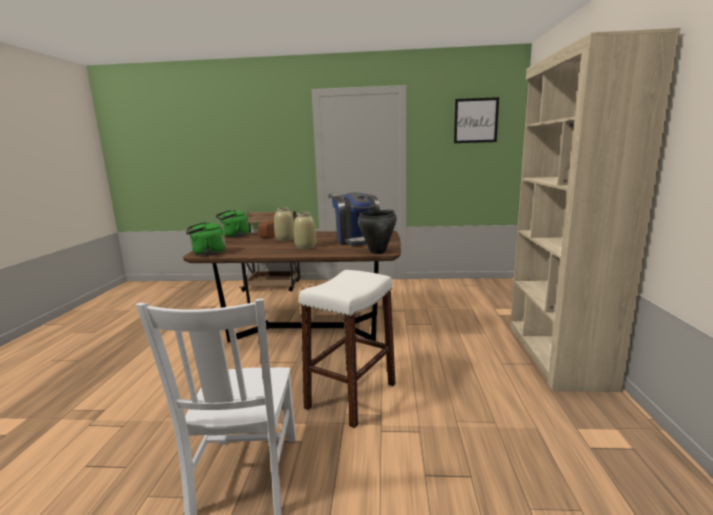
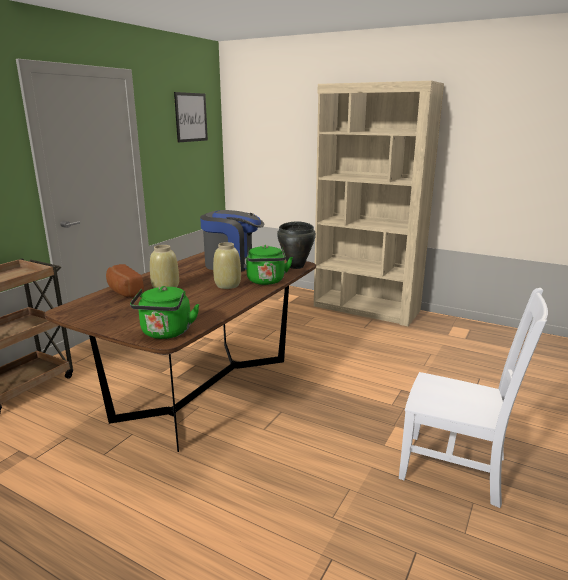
camera: 65 degrees left, 5 degrees up
green kettle [216,210,249,238] -> green kettle moved to [246,245,293,285]
white stool [299,270,396,428] -> none

